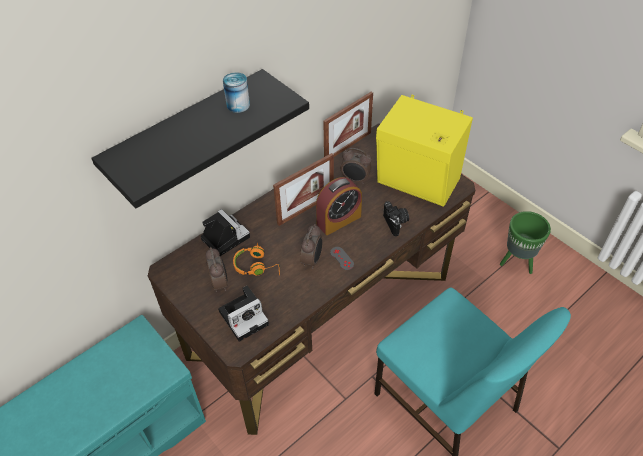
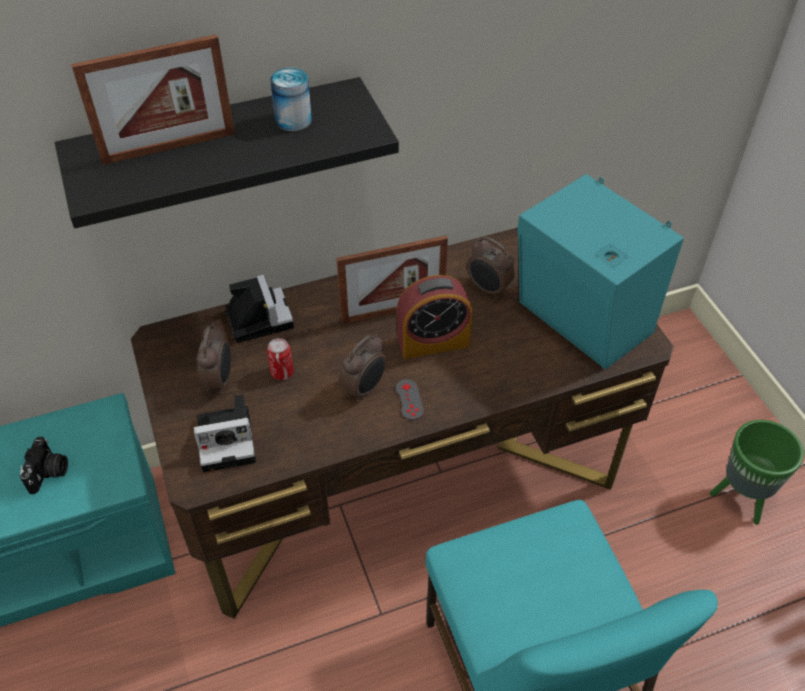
camera: 20 degrees right, 0 degrees up
orange headphones [233,243,280,276] -> can [267,338,294,380]
picture frame [323,92,373,157] -> picture frame moved to [71,34,235,165]
yellow speaker [376,95,473,207] -> turquoise speaker [517,174,684,369]
camera [383,201,409,236] -> camera moved to [20,437,68,494]

